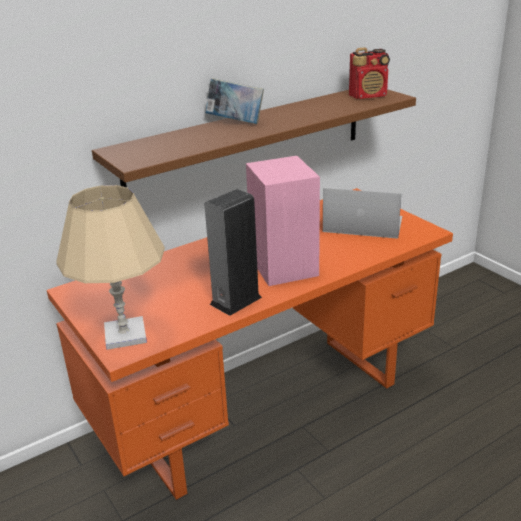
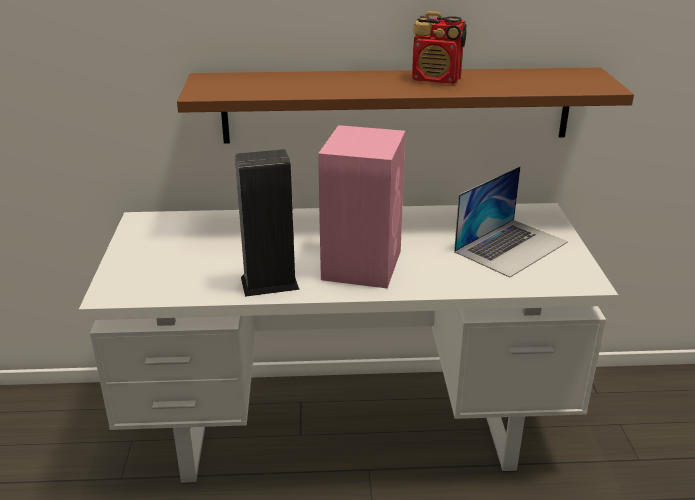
camera: 30 degrees right, 0 degrees up
orange desk [47,188,453,500] -> white desk [79,203,618,484]
beige table lamp [56,185,165,350] -> none
book [205,78,264,124] -> none
laptop [323,188,402,239] -> laptop turned 90 degrees clockwise [454,166,568,278]
radio [349,47,390,99] -> radio moved to [412,11,467,84]

